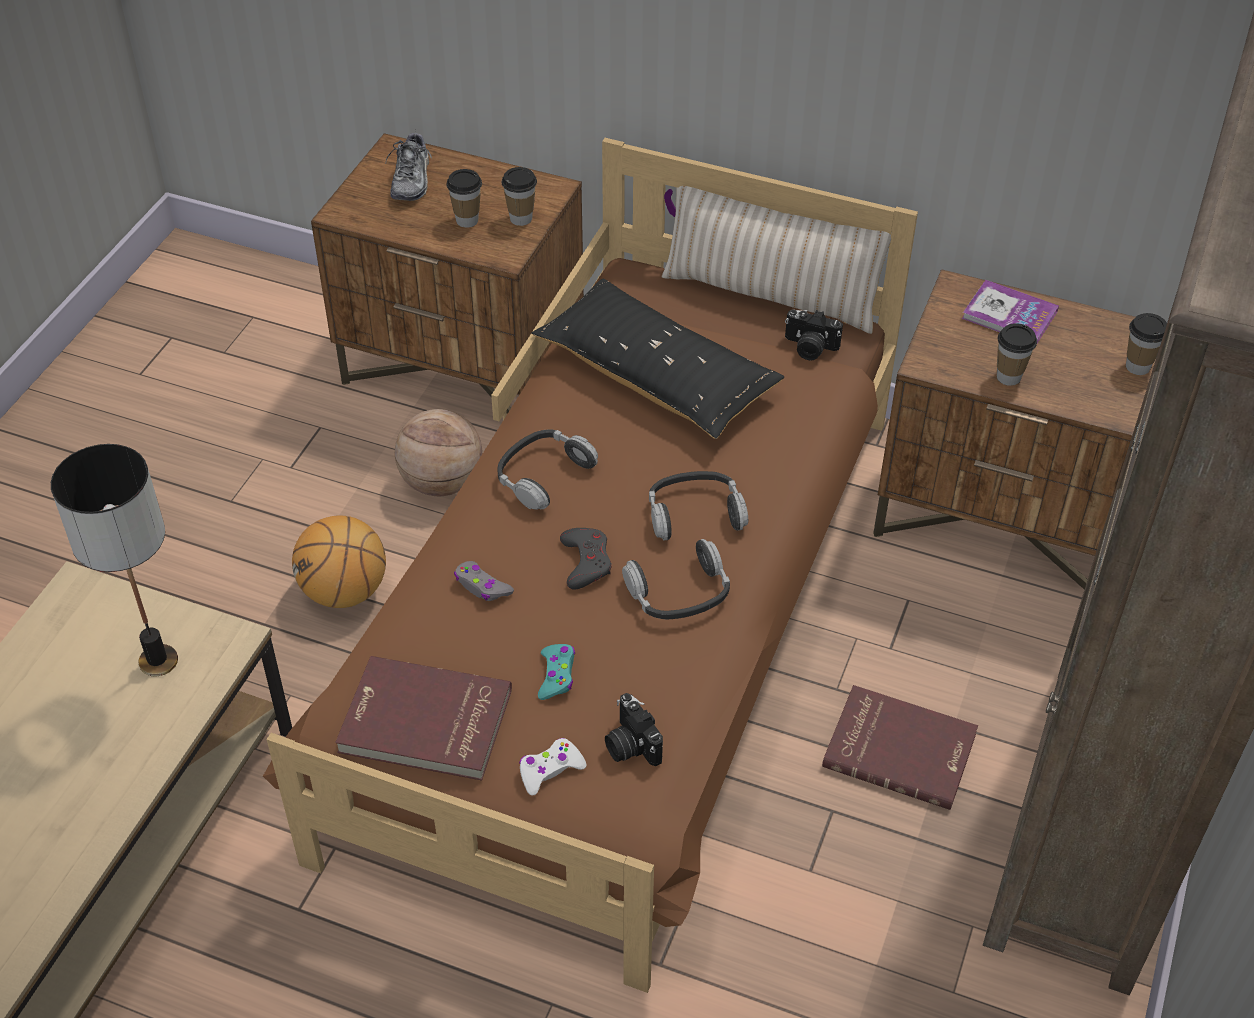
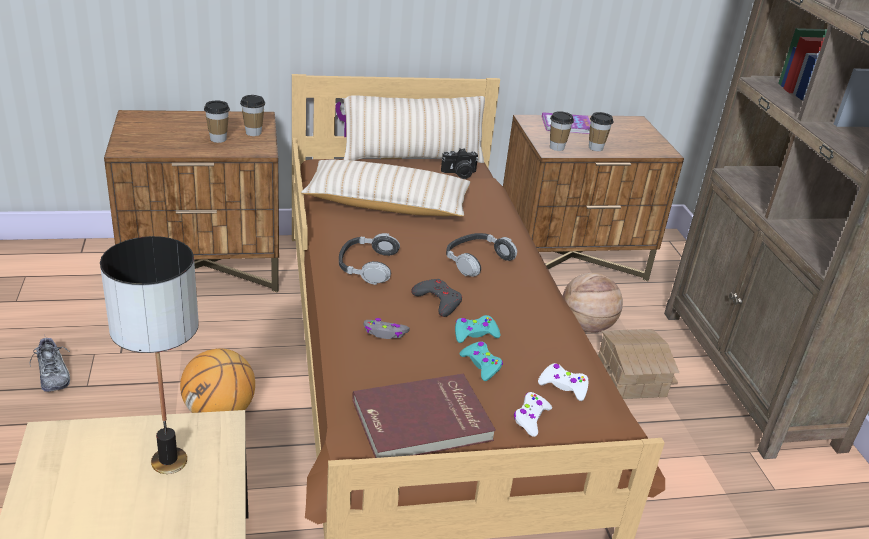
camera: 35 degrees left, 15 degrees down
shoe [385,130,432,201] -> shoe moved to [30,338,70,392]
basketball [395,409,483,496] -> basketball moved to [563,273,623,333]
black pillow [531,279,784,439] -> beige pillow [301,159,470,216]
camera [605,693,663,766] -> white game controller [538,363,588,401]
headphones [622,539,730,619] -> none
red book [822,685,978,810] -> toy house [598,329,679,399]
cup [1126,313,1167,375] -> cup moved to [550,111,574,151]
none -> turquoise game controller [455,315,500,343]

